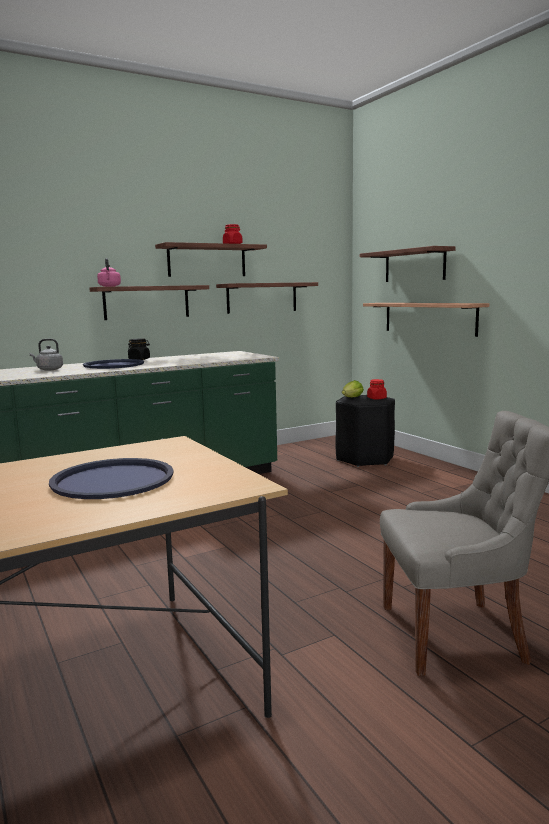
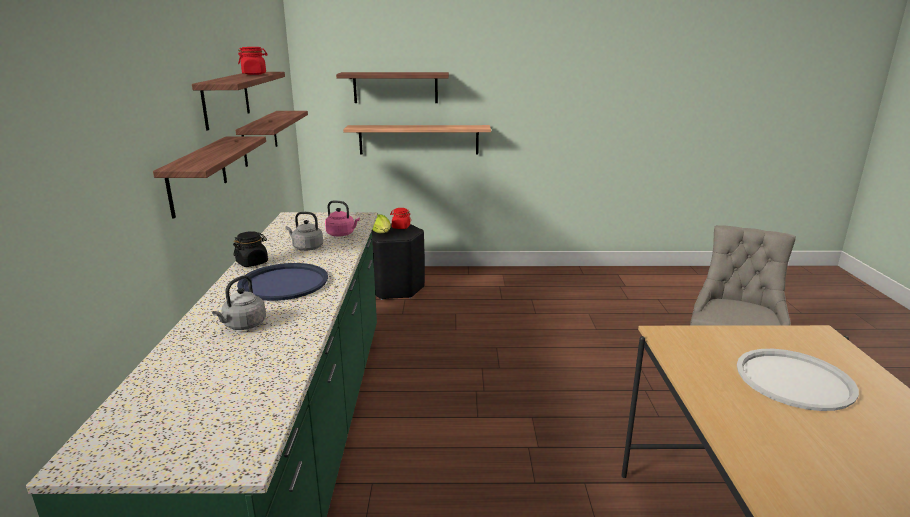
camera: 60 degrees left, 10 degrees up
blue tray [49,458,174,499] -> white tray [737,349,859,411]
pink kettle [97,258,121,287] -> pink kettle moved to [325,200,360,237]
none -> grey kettle [285,212,323,251]

